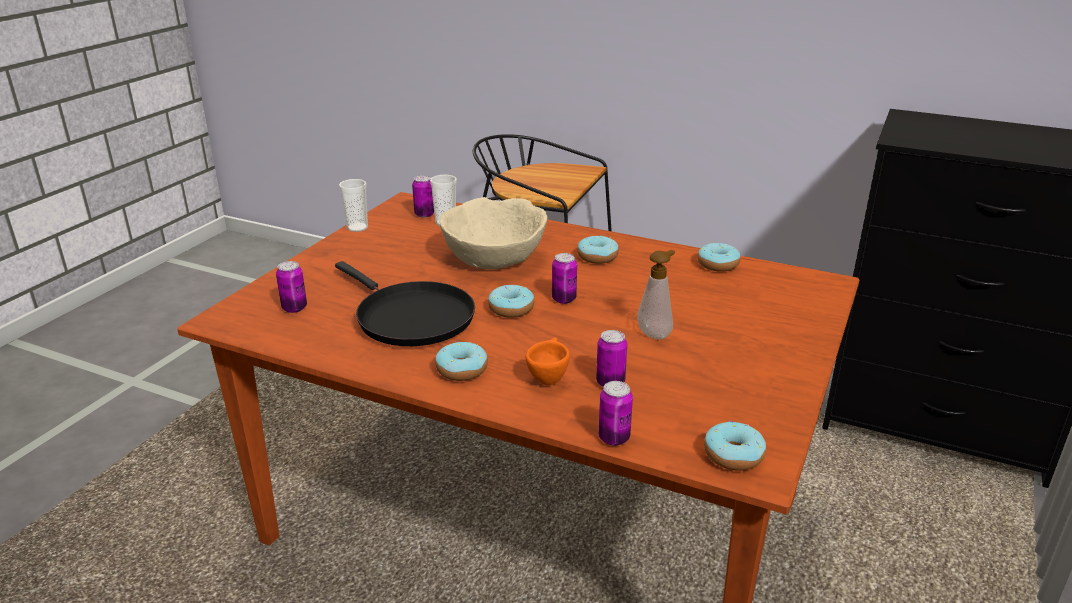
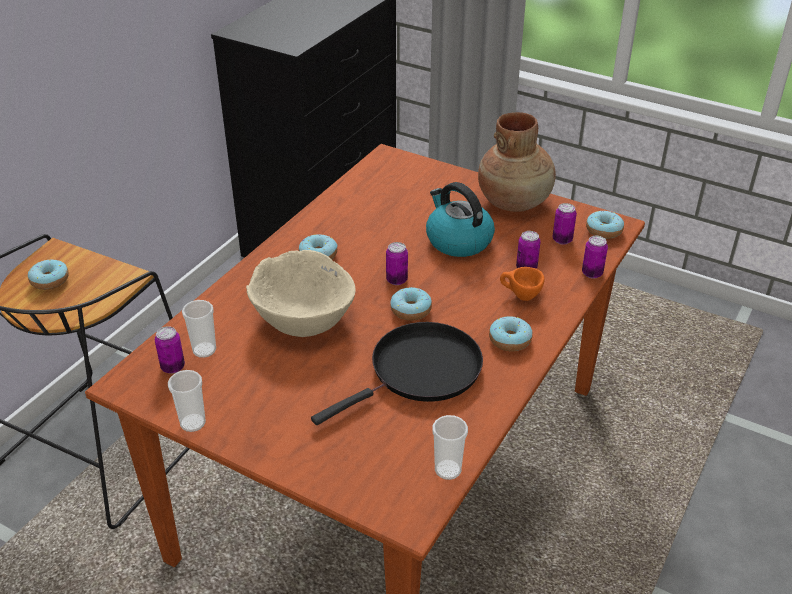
camera: 85 degrees left, 10 degrees up
can [276,261,307,313] -> can moved to [553,203,577,245]
soap dispenser [637,250,675,339] -> kettle [426,182,495,257]
donut [698,243,740,272] -> donut moved to [28,259,69,290]
none -> cup [432,415,468,480]
none -> brown vase [478,112,556,212]

